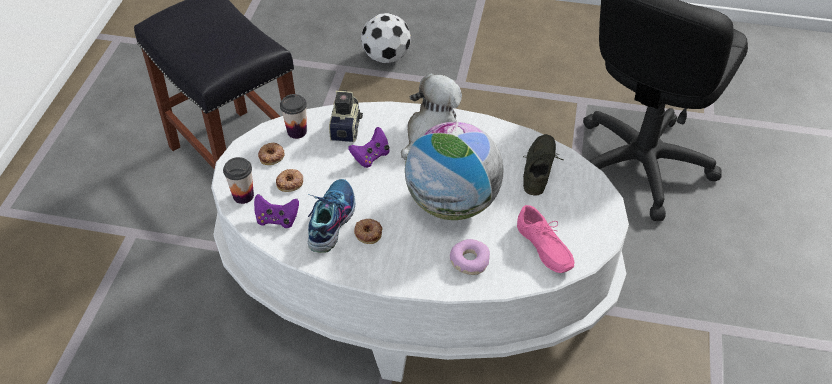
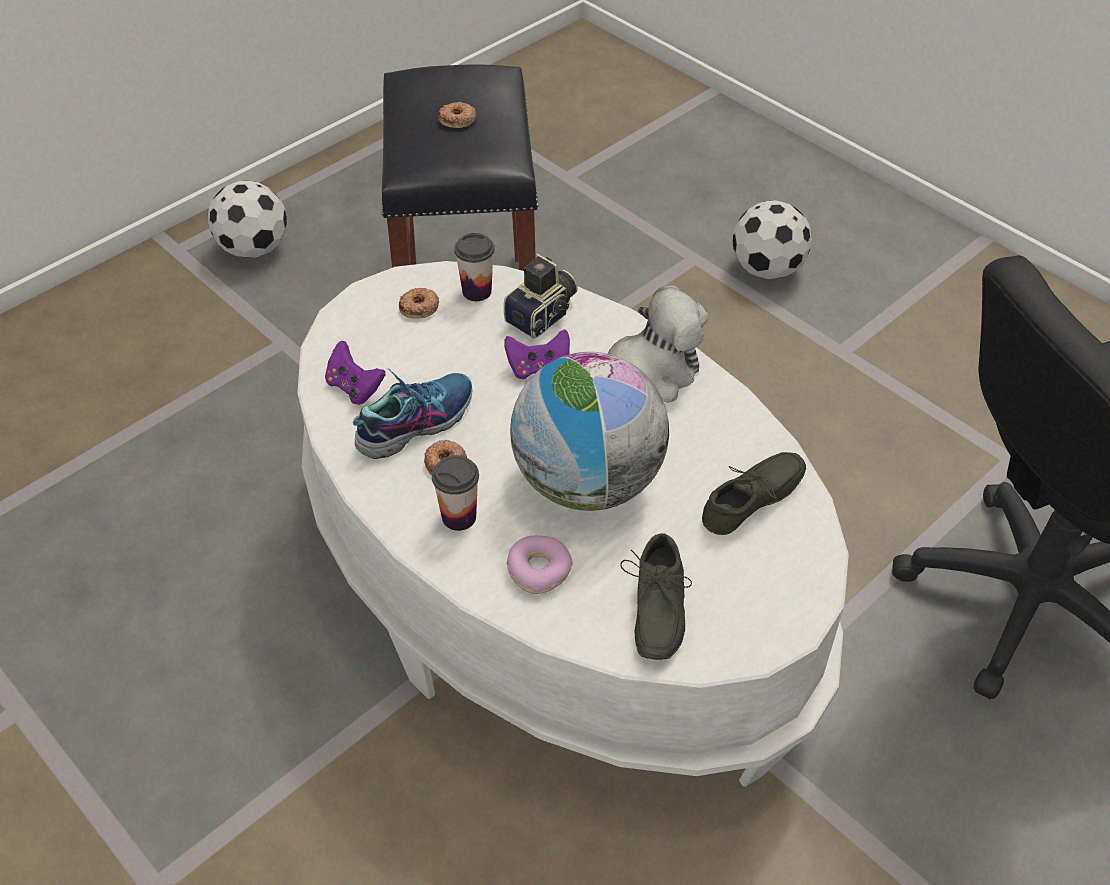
camera: 35 degrees right, 0 degrees up
cup [223,157,254,204] -> cup moved to [432,455,479,531]
donut [276,169,303,192] -> donut moved to [438,102,477,128]
pink shoe [517,205,574,273] -> grey shoe [620,533,692,660]
none -> football [208,180,287,258]

